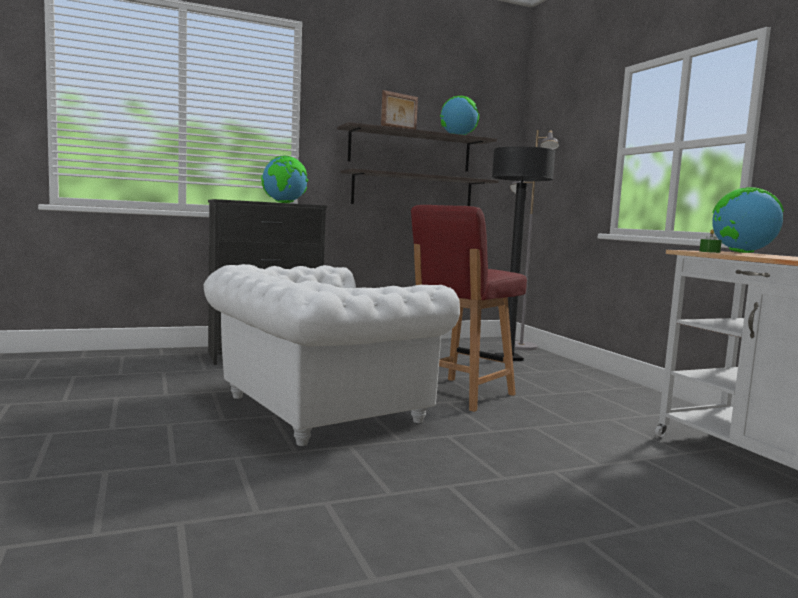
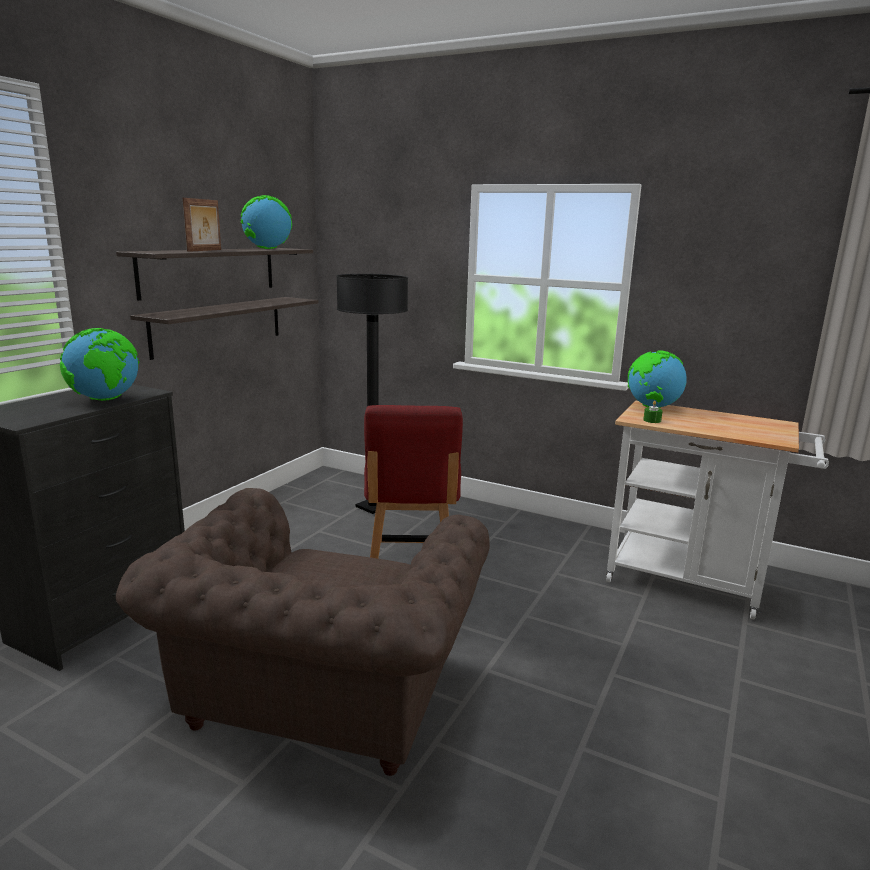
camera: 40 degrees left, 10 degrees up
white armchair [204,264,460,446] -> brown armchair [116,488,490,776]
grey floor lamp [510,130,559,350] -> none

